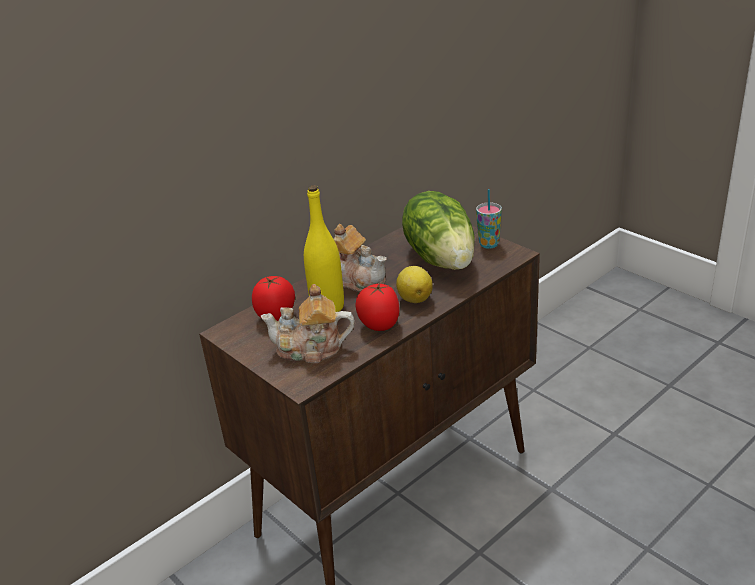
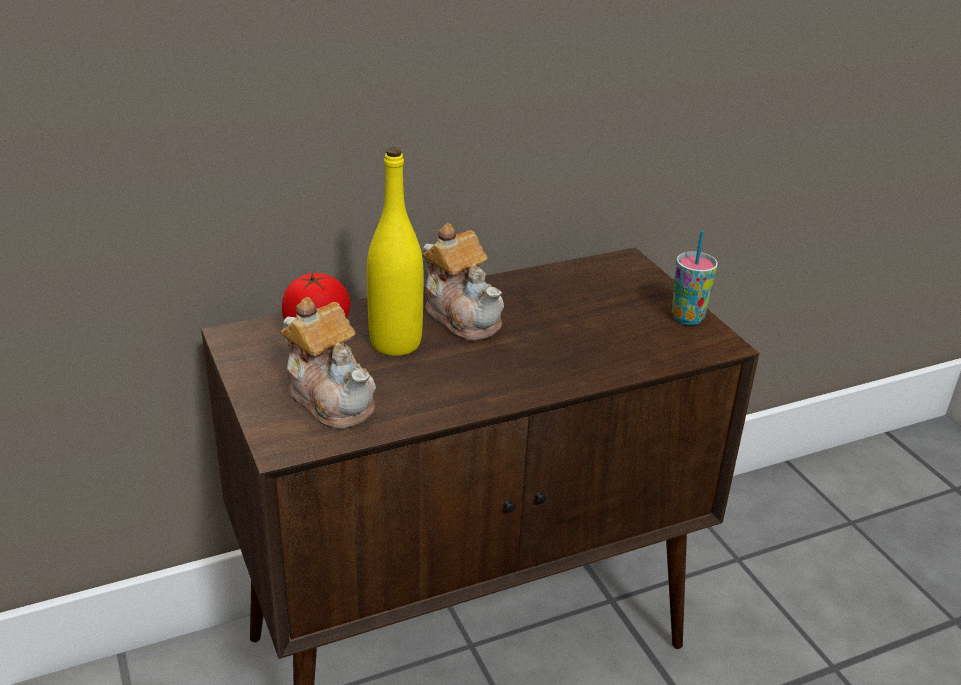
camera: 15 degrees right, 0 degrees up
teapot [261,284,355,363] -> teapot turned 150 degrees counterclockwise [281,297,376,429]
tomato [355,283,400,331] -> none
lemon [396,266,433,303] -> none
lettuce [402,191,475,270] -> none

